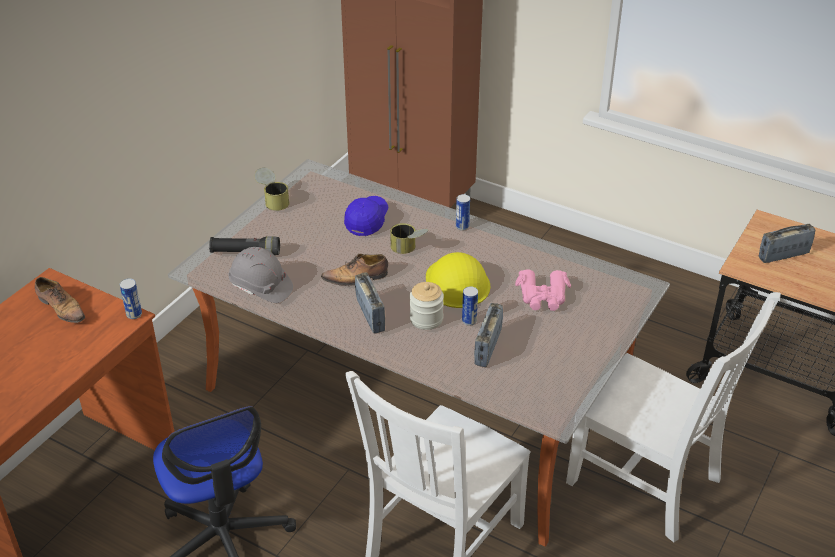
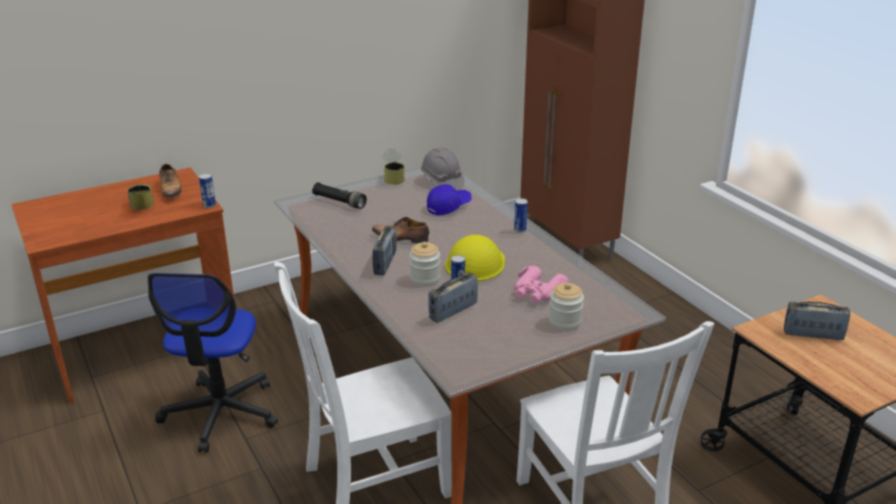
camera: 30 degrees right, 10 degrees down
grey hard hat [228,247,293,303] -> grey hard hat moved to [421,148,465,190]
can [390,223,429,254] -> can moved to [127,184,154,210]
none -> jar [549,283,584,330]

